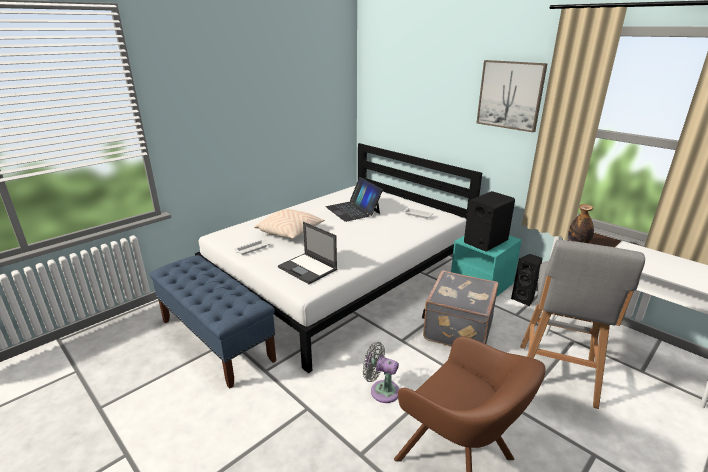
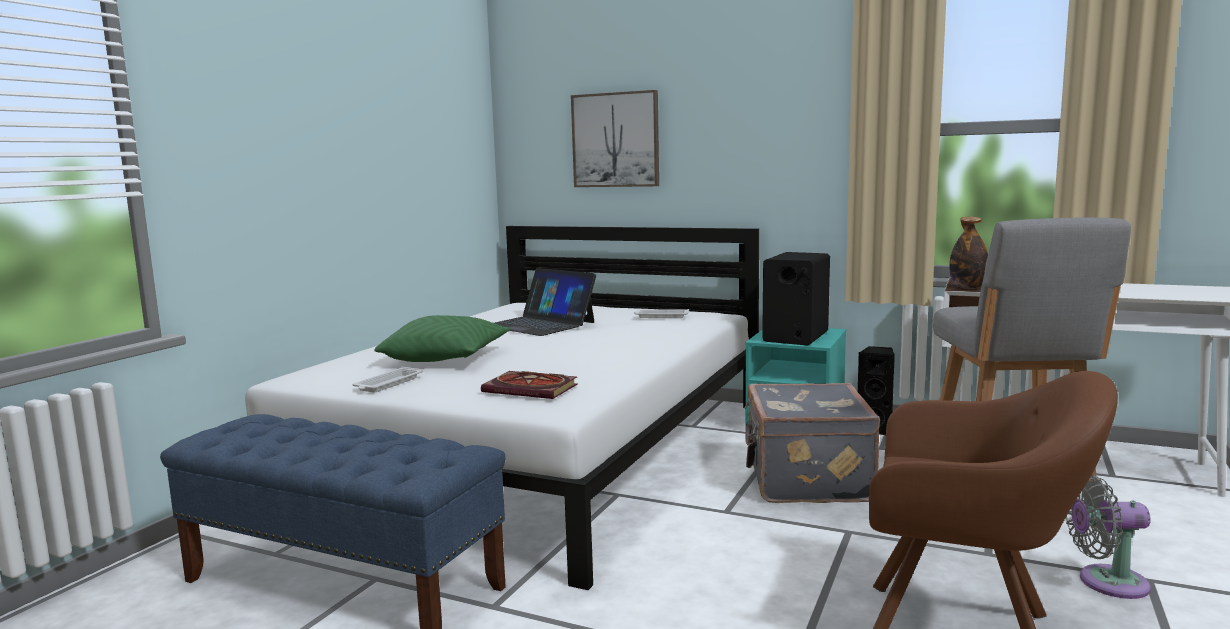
camera: 20 degrees left, 15 degrees down
beige pillow [254,209,325,239] -> green pillow [374,315,511,362]
laptop [278,222,337,284] -> book [481,371,578,399]
grey fan [363,342,399,403] -> grey fan moved to [1066,475,1151,599]
picture [477,60,548,132] -> picture moved to [571,90,659,187]

